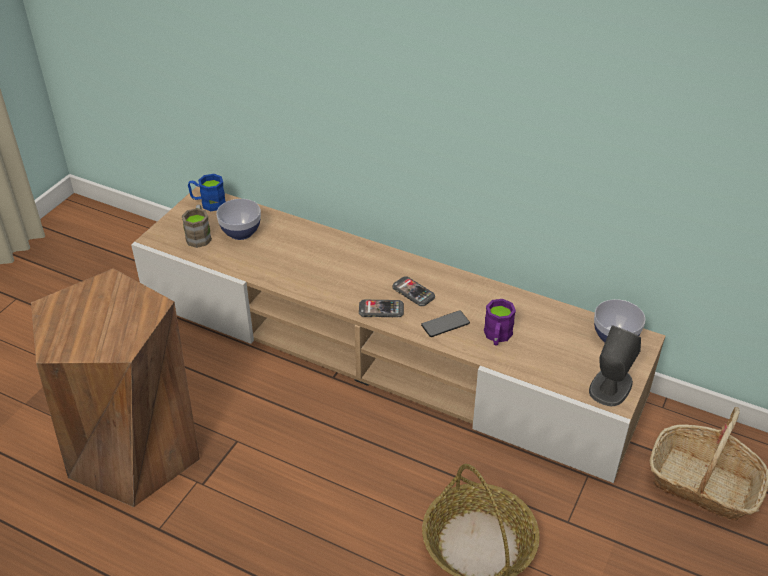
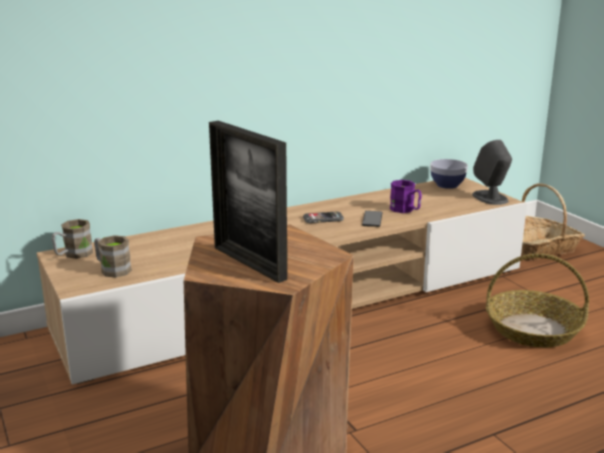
camera: 55 degrees left, 20 degrees down
blue mug [188,174,226,211] -> brown mug [52,219,93,259]
bowl [216,199,261,240] -> none
phone [359,300,404,317] -> none
none -> picture frame [209,121,287,283]

